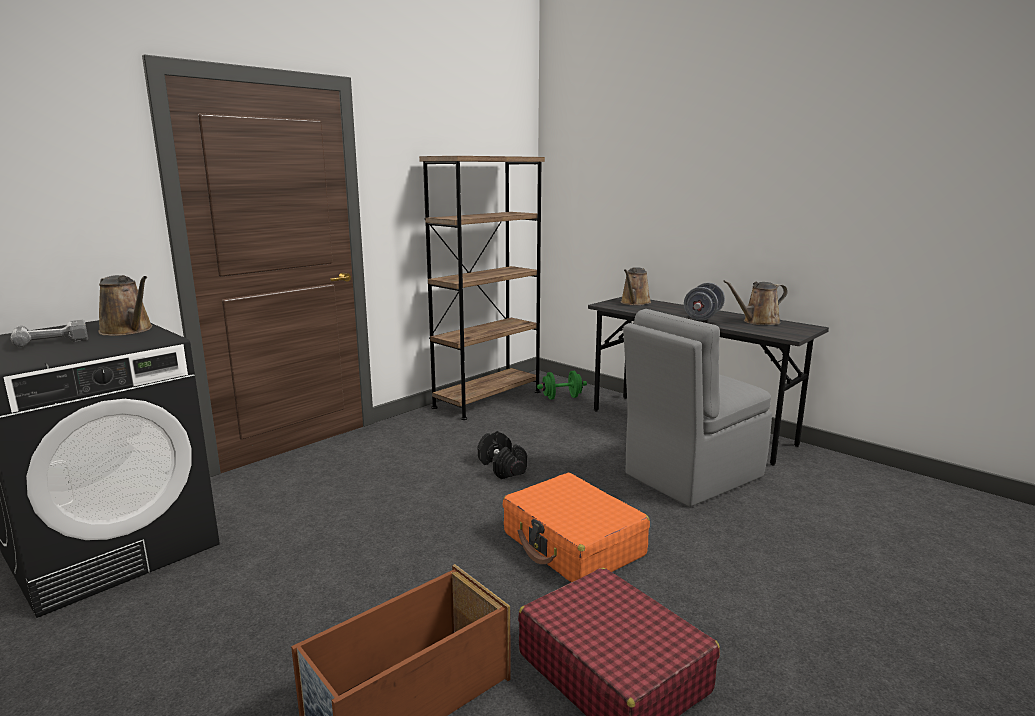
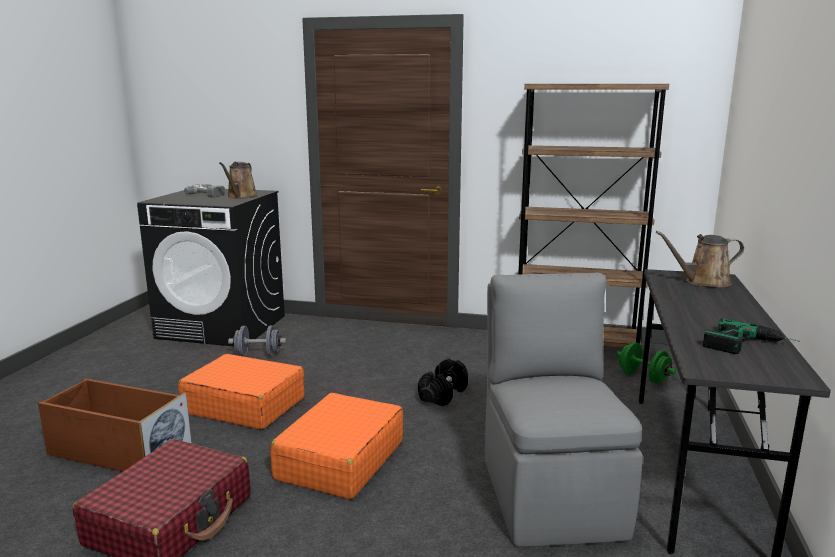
camera: 60 degrees right, 0 degrees up
grey chair [623,309,772,507] -> grey chair turned 60 degrees clockwise [485,273,643,547]
grey dumbbell [684,283,725,321] -> grey dumbbell moved to [228,326,287,357]
brown watering can [723,280,788,325] -> power drill [703,318,799,354]
none -> orange suitcase [178,354,304,430]

